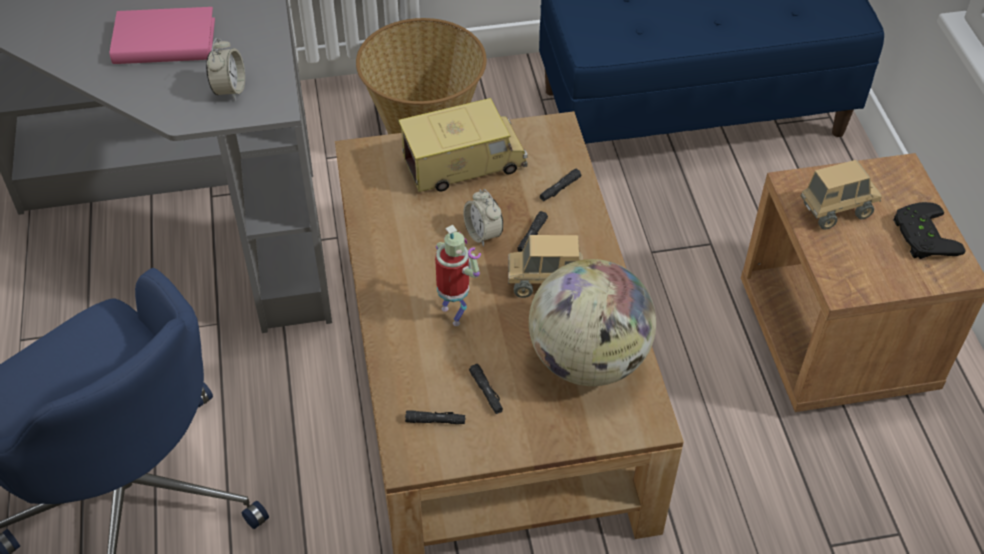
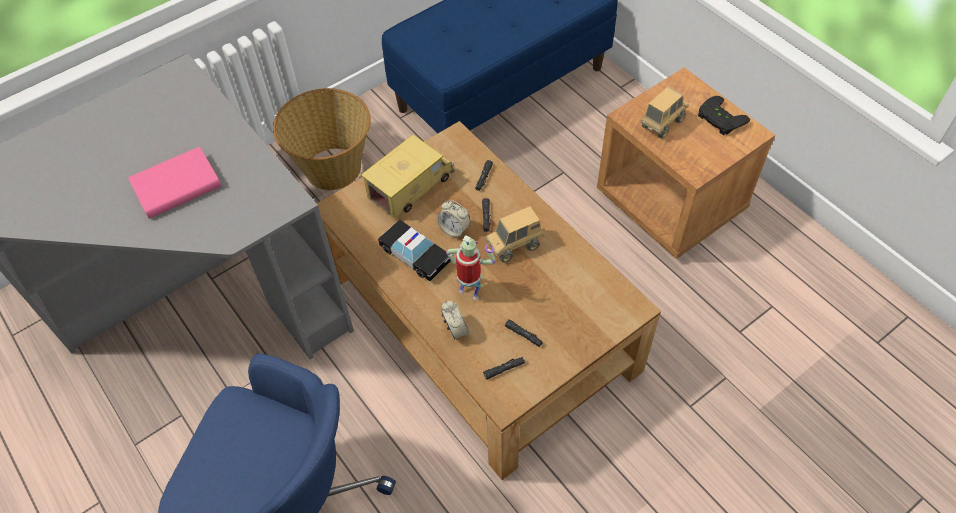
camera: 25 degrees left, 5 degrees up
alarm clock [206,38,245,101] -> alarm clock moved to [441,301,470,340]
globe [529,259,656,386] -> none
none -> toy car [378,219,451,281]

